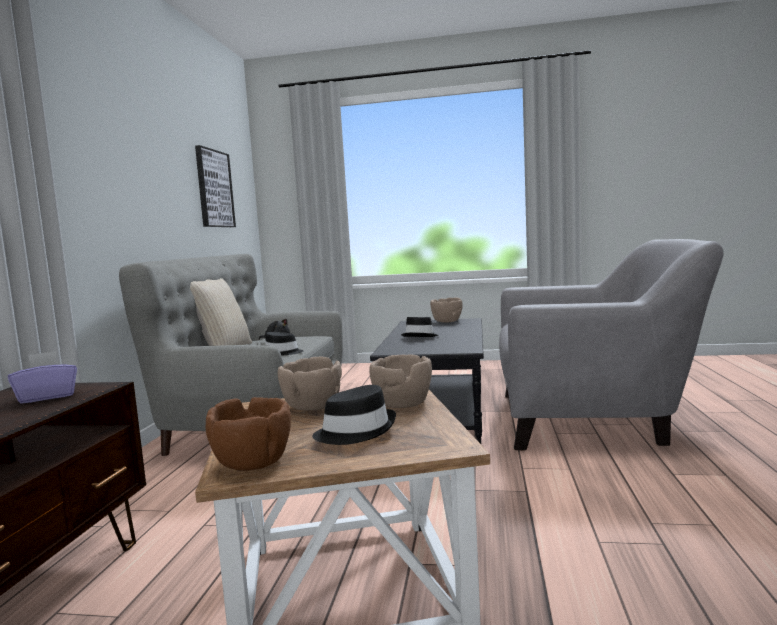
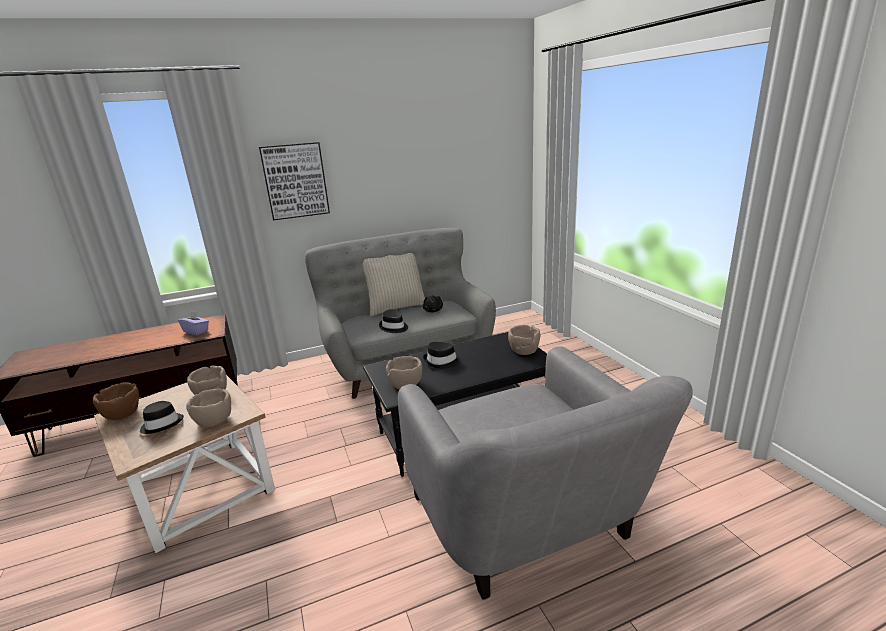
camera: 60 degrees right, 15 degrees up
picture [195,145,236,227] -> picture moved to [259,142,330,220]
none -> brown bowl [386,356,422,389]

